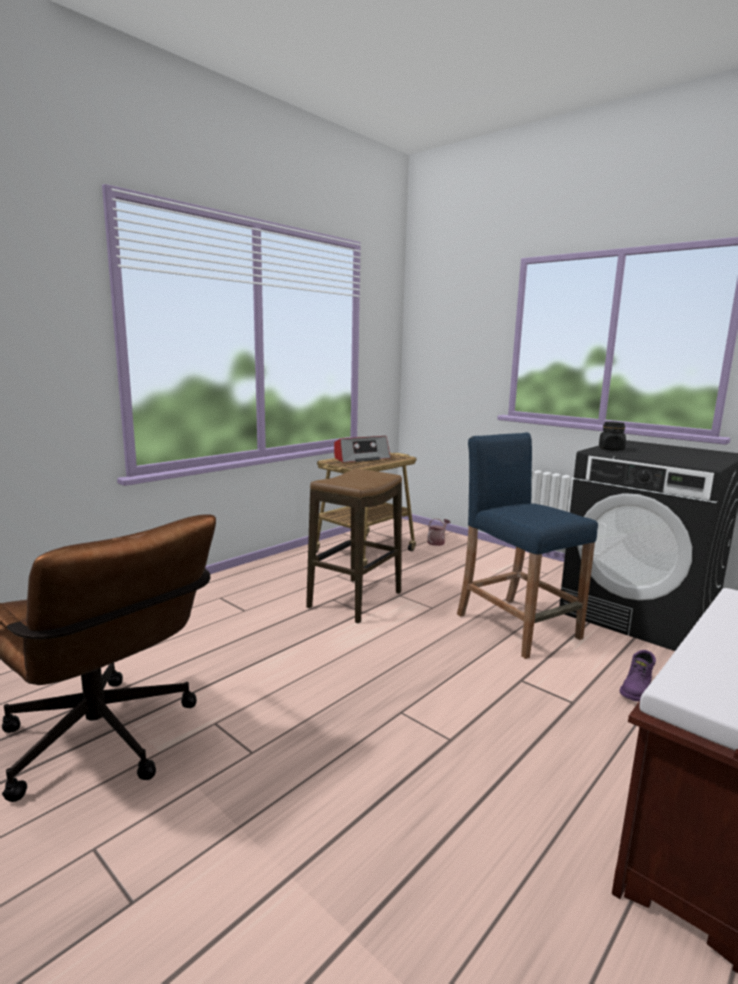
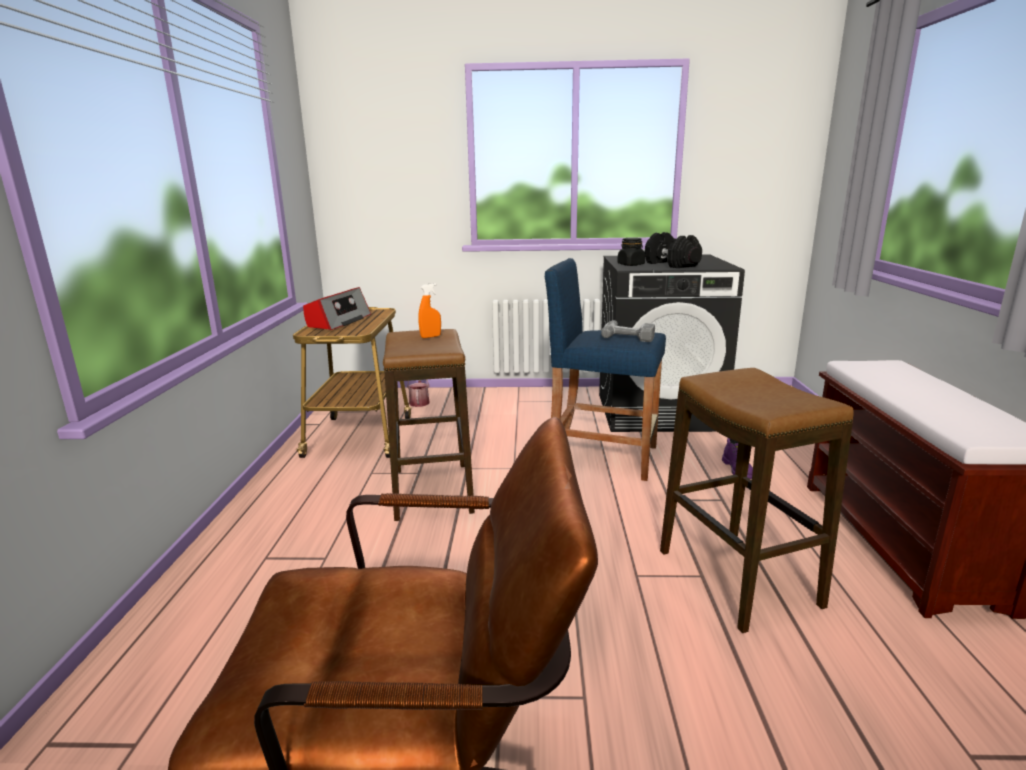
camera: 40 degrees left, 5 degrees up
none -> orange spray bottle [418,283,441,338]
none -> power drill [601,320,655,342]
none -> black dumbbell [645,232,702,268]
none -> stool [660,368,854,633]

